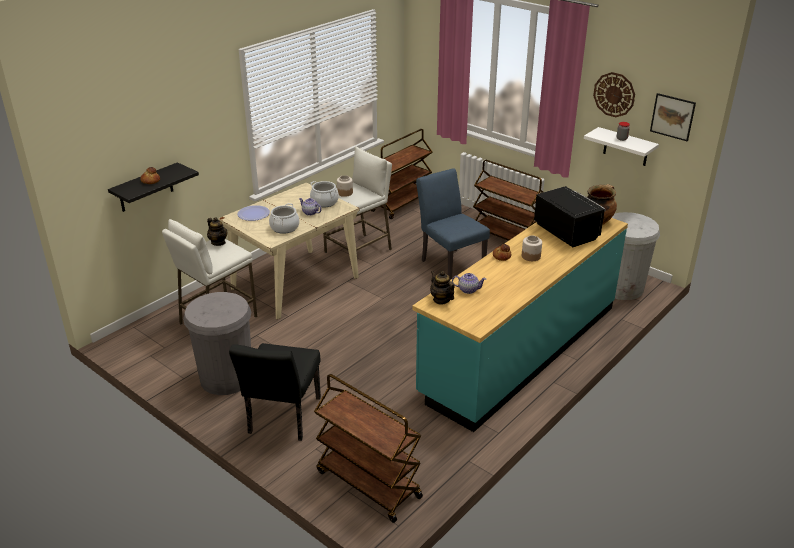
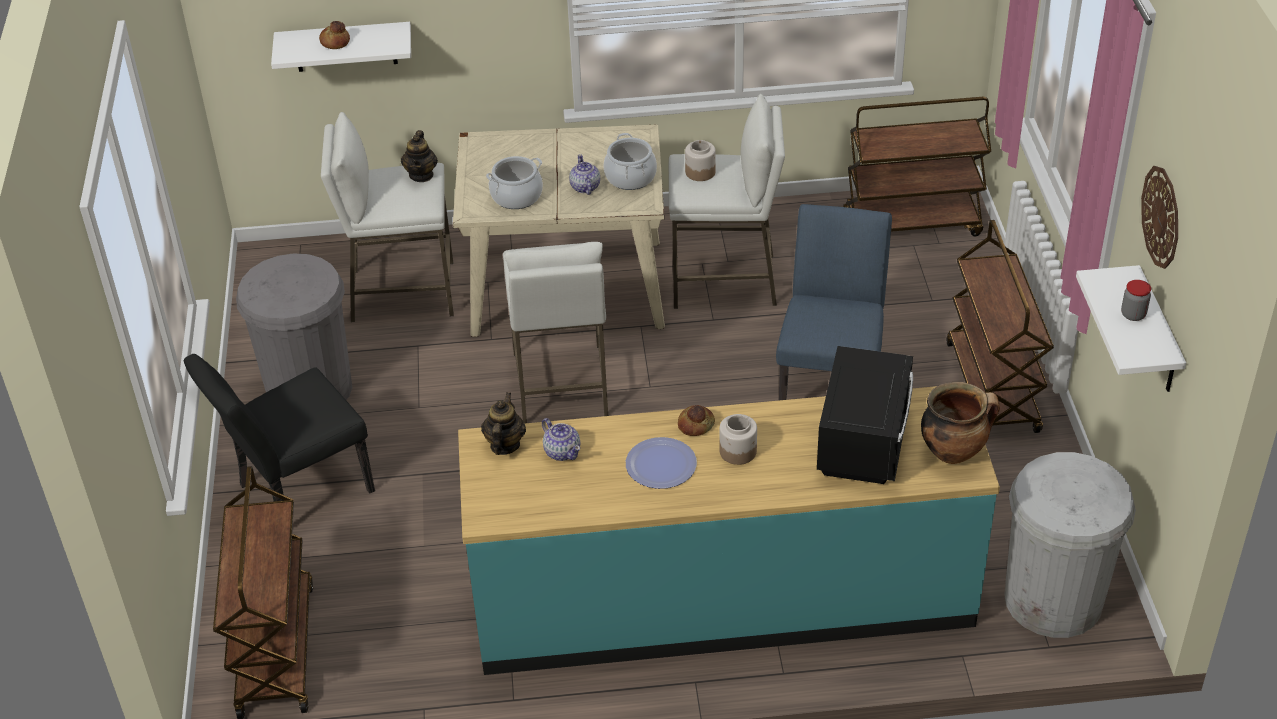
camera: 45 degrees right, 10 degrees up
black shelf [108,162,199,212] -> white shelf [271,22,411,72]
plate [237,205,270,221] -> plate moved to [626,437,697,489]
picture [650,93,696,141] -> none
none -> white stool [503,242,608,424]

